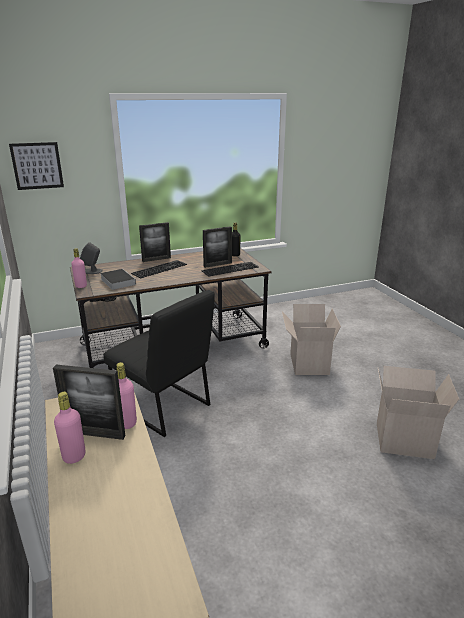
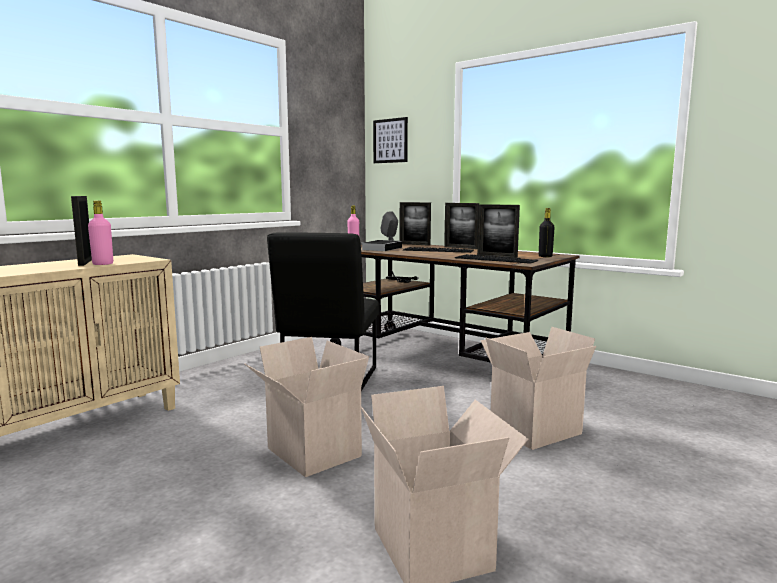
camera: 60 degrees right, 15 degrees down
pink bottle [54,392,86,464] -> none
none -> cardboard box [244,337,369,477]
none -> picture frame [400,202,431,246]

